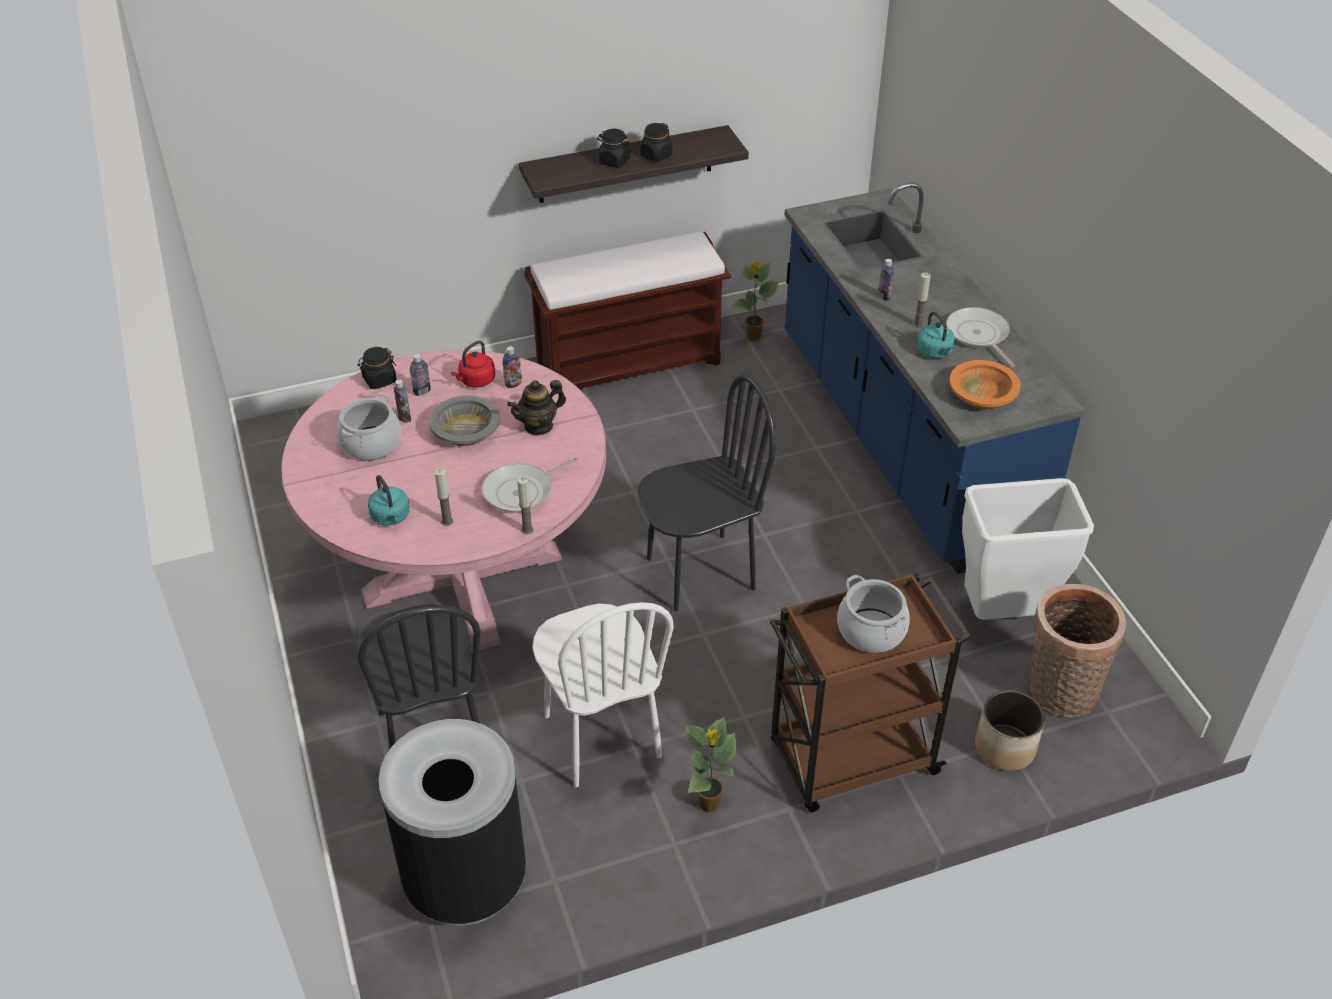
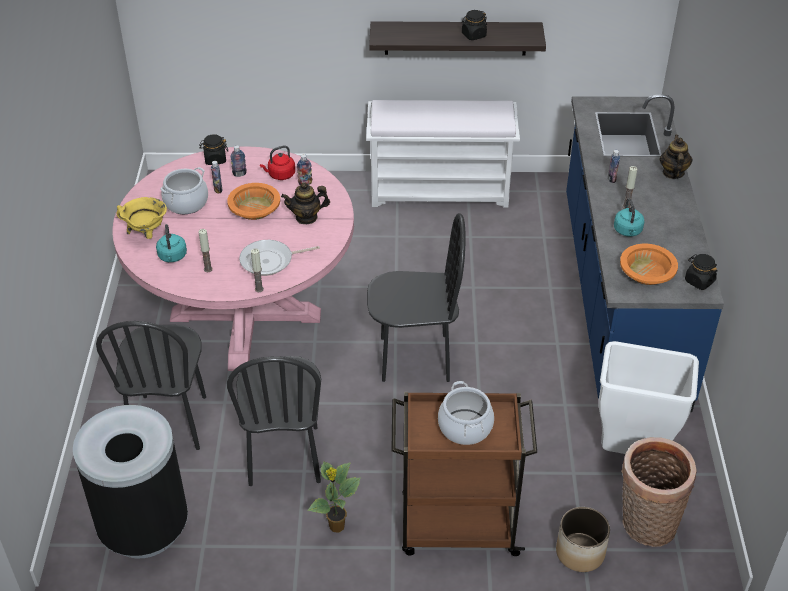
camera: 20 degrees right, 0 degrees up
grey bowl [429,396,500,446] -> orange bowl [227,183,280,220]
brown bench [524,231,731,389] -> white bench [366,100,520,208]
white chair [533,602,674,787] -> black chair [227,356,321,486]
black jar [597,129,631,168] -> black jar moved to [685,254,718,290]
potted plant [732,262,779,341] -> none
frying pan [946,307,1015,368] -> none
none -> yellow cooking pot [116,197,167,239]
none -> teapot [659,135,693,179]

